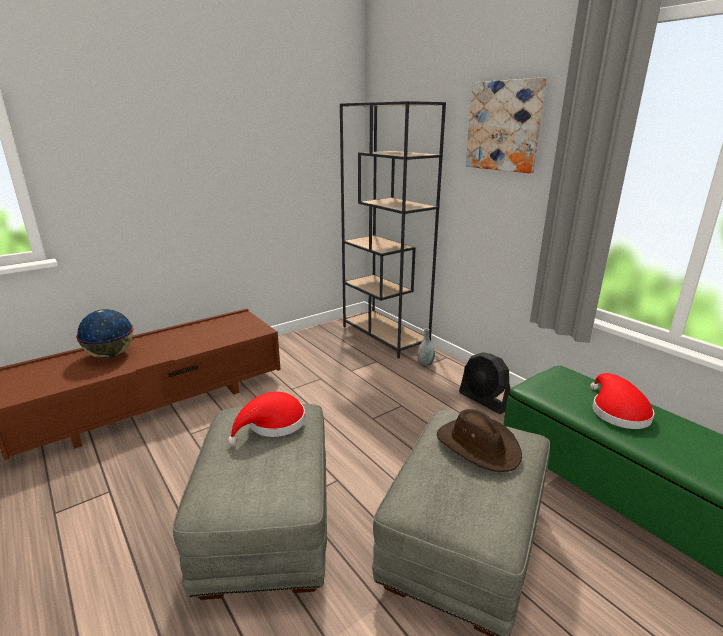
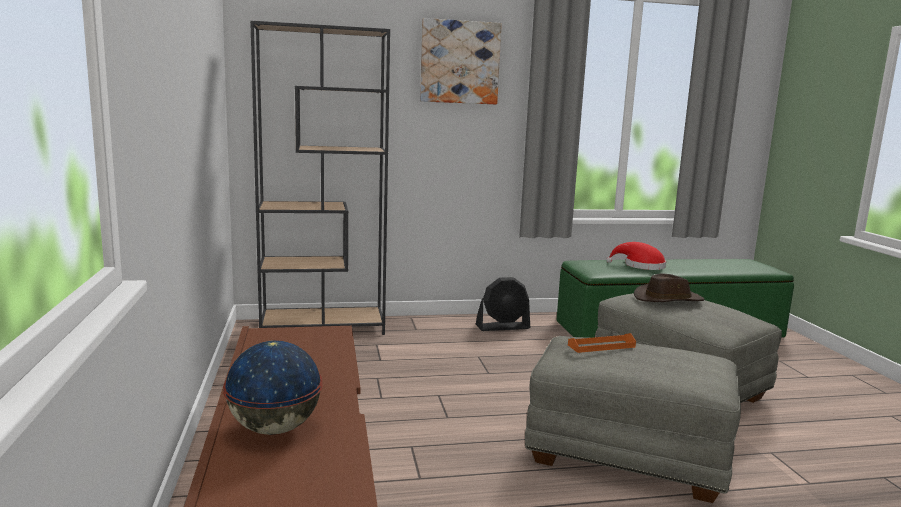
camera: 65 degrees left, 10 degrees down
red hat [228,392,305,445] -> orange tray [568,333,636,353]
grey vase [417,328,435,366] -> none

